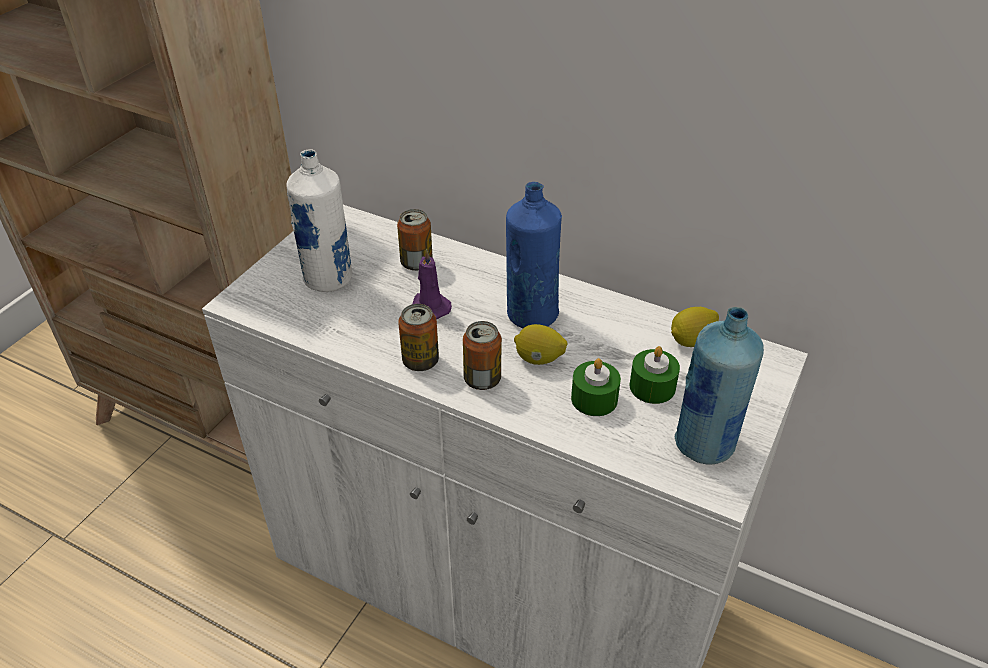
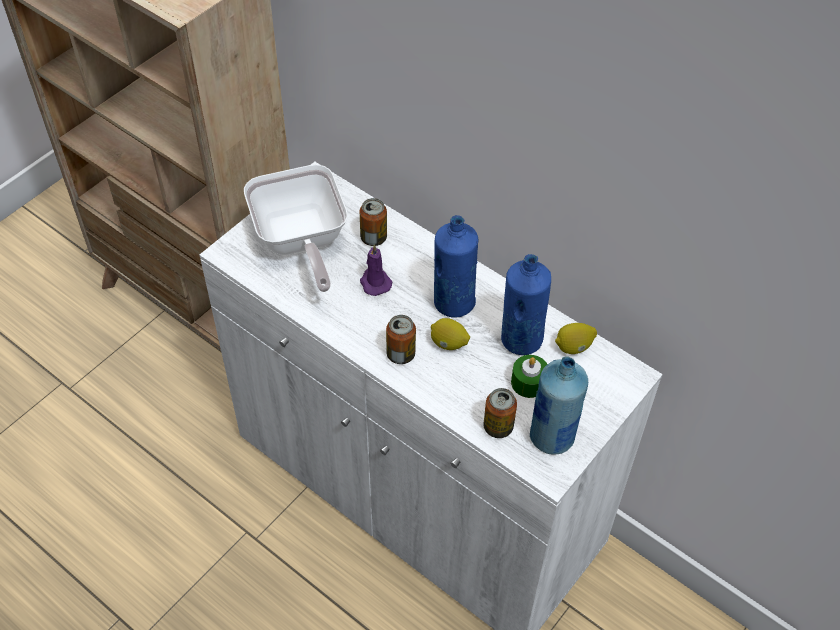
camera: 10 degrees right, 10 degrees up
white bottle [286,149,352,292] -> frying pan [244,164,348,292]
can [398,304,439,371] -> can moved to [483,388,517,438]
green candle [571,358,621,416] -> none
none -> blue bottle [501,254,551,355]

